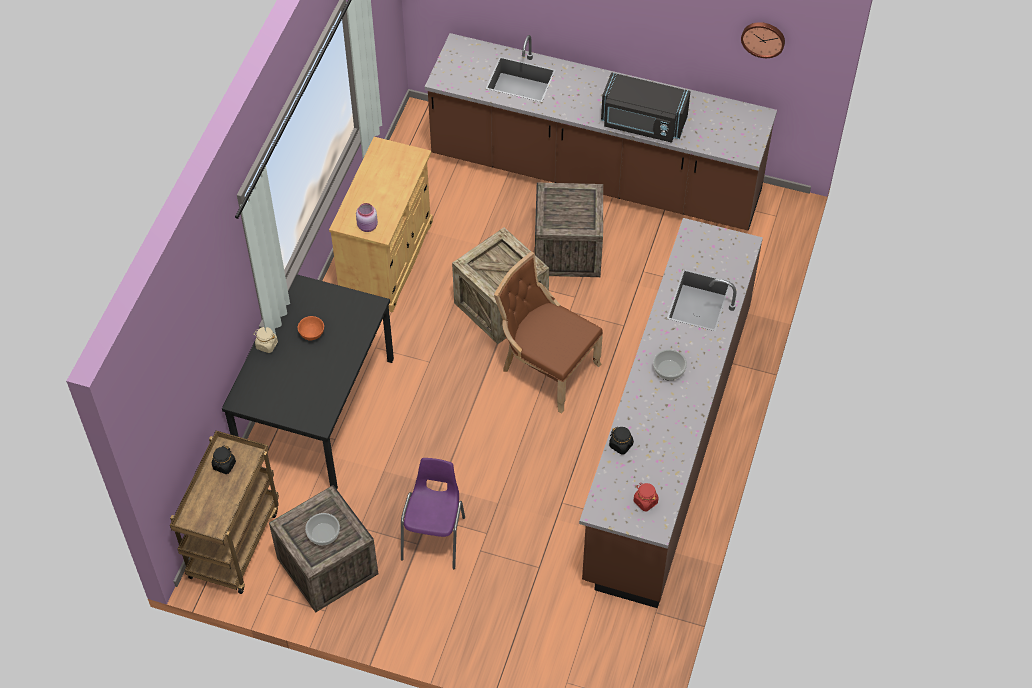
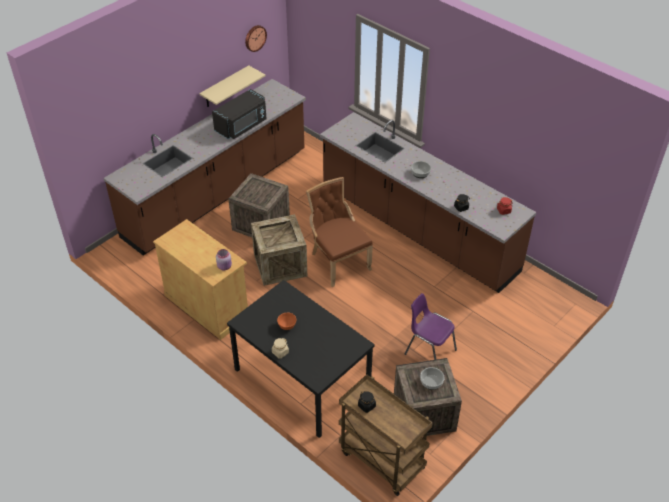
camera: 65 degrees left, 10 degrees down
brown chair [494,252,603,414] -> brown chair turned 90 degrees clockwise [306,177,373,287]
none -> beige shelf [199,65,265,107]

